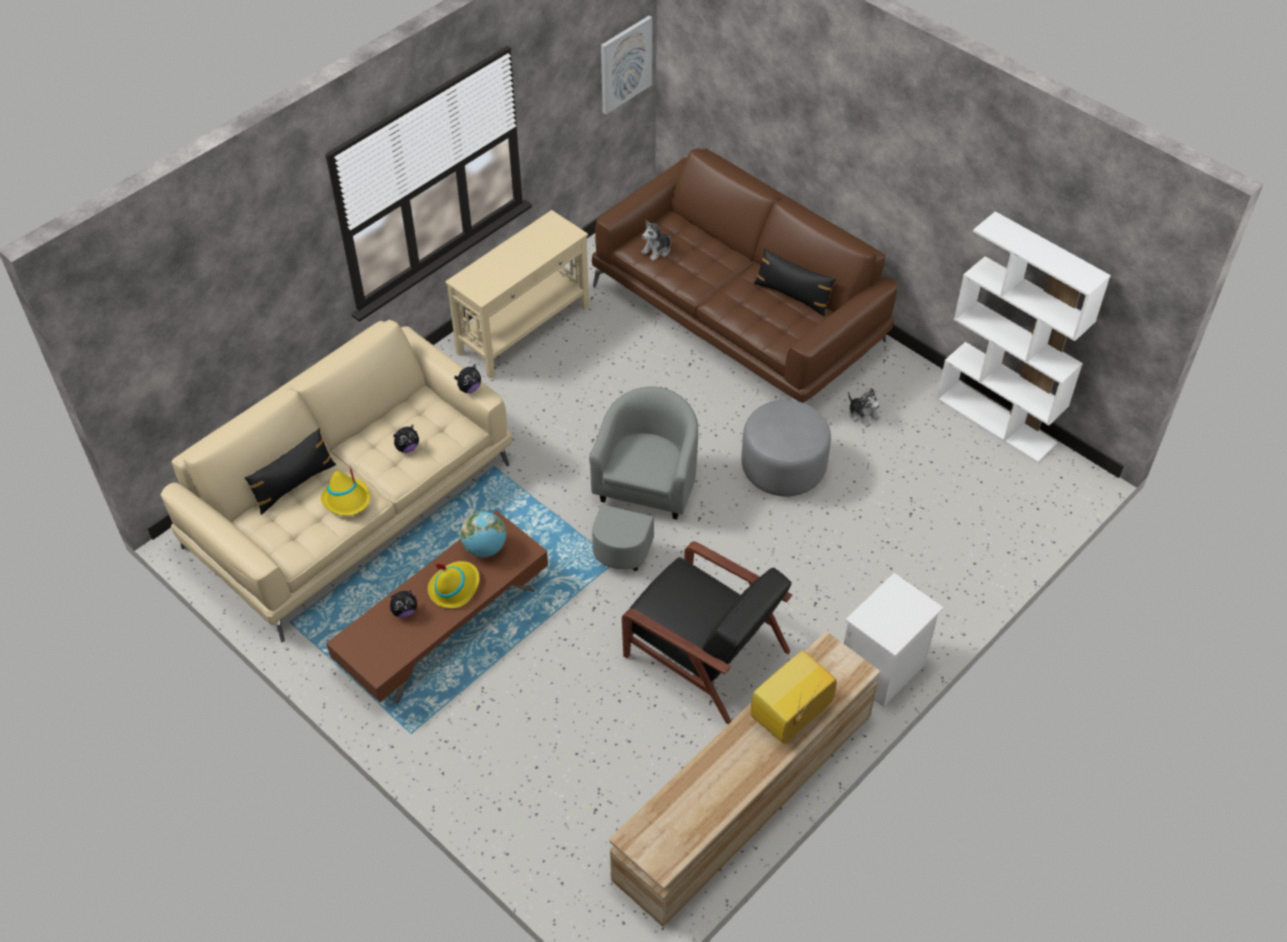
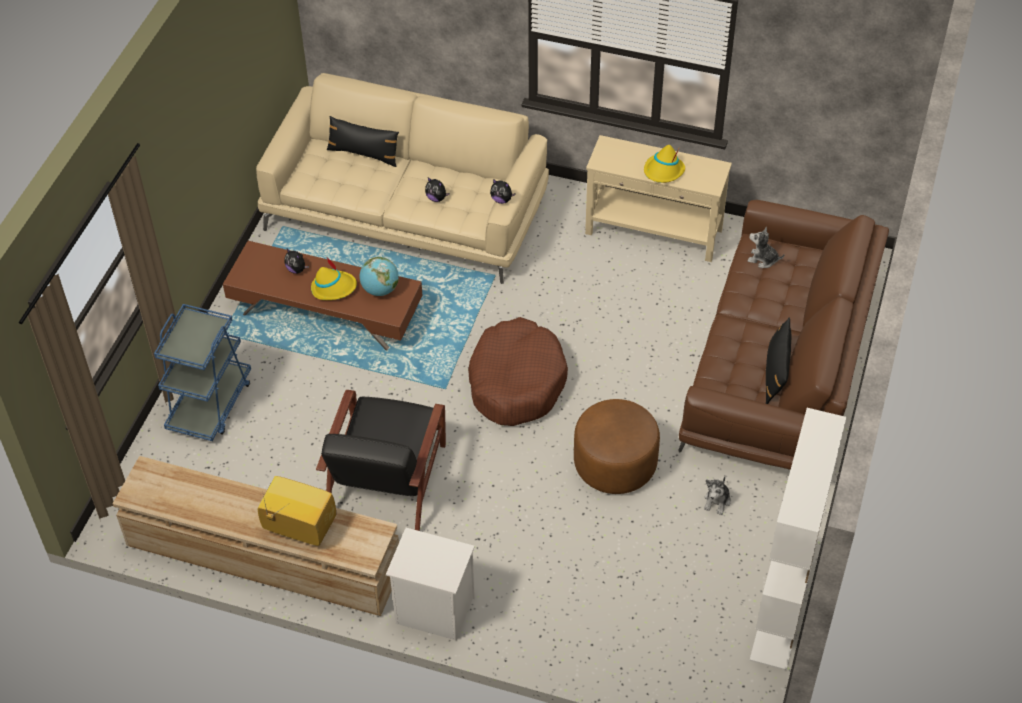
camera: 65 degrees right, 0 degrees up
yellow hat [321,466,370,516] -> yellow hat moved to [644,145,685,183]
grey armchair [589,387,698,571] -> brown dog bed [468,317,568,426]
picture [601,16,652,114] -> none
grey ottoman [741,400,831,497] -> brown ottoman [574,399,660,494]
none -> blue cart [154,304,251,441]

